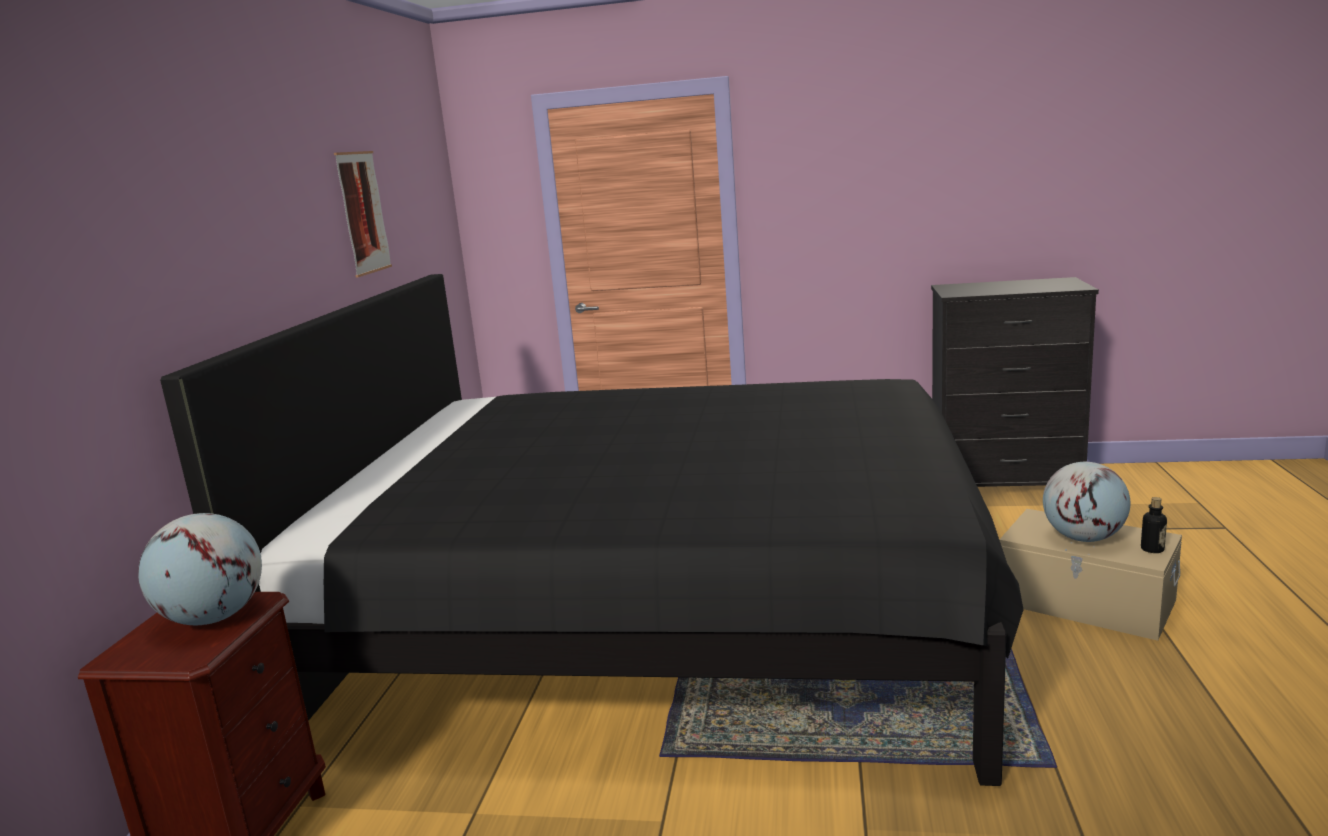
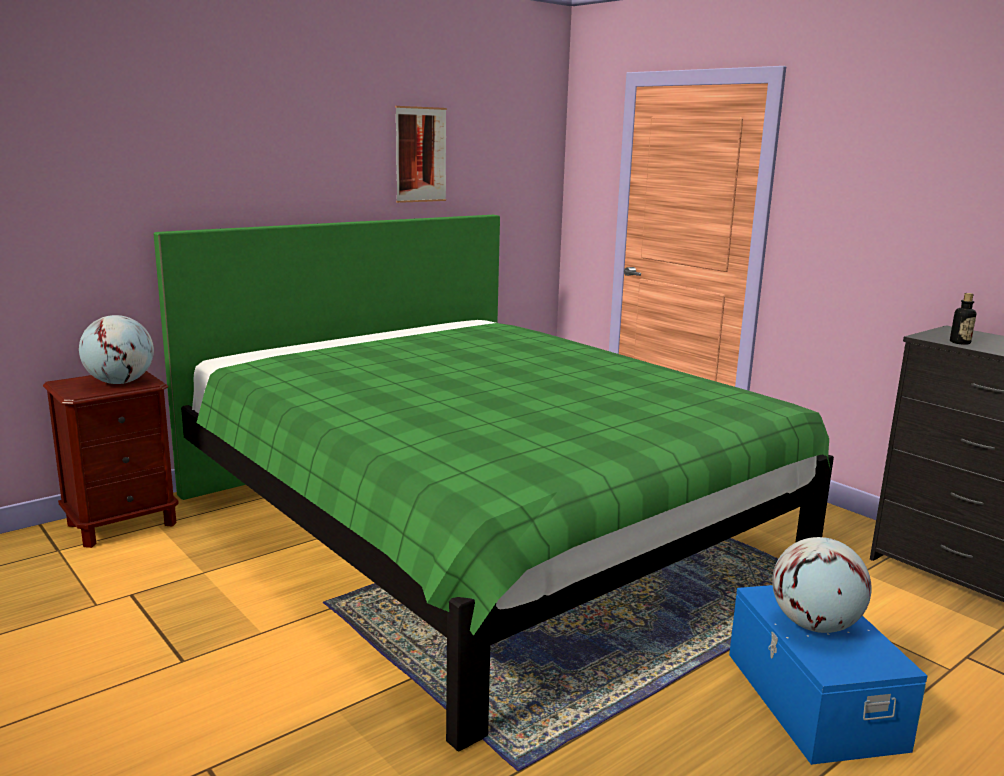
camera: 40 degrees right, 0 degrees up
black bed [160,274,1024,786] -> green bed [154,215,834,752]
beige storage box [999,509,1182,641] -> blue storage box [729,585,927,765]
bottle [1141,497,1167,553] -> bottle moved to [950,293,976,345]

